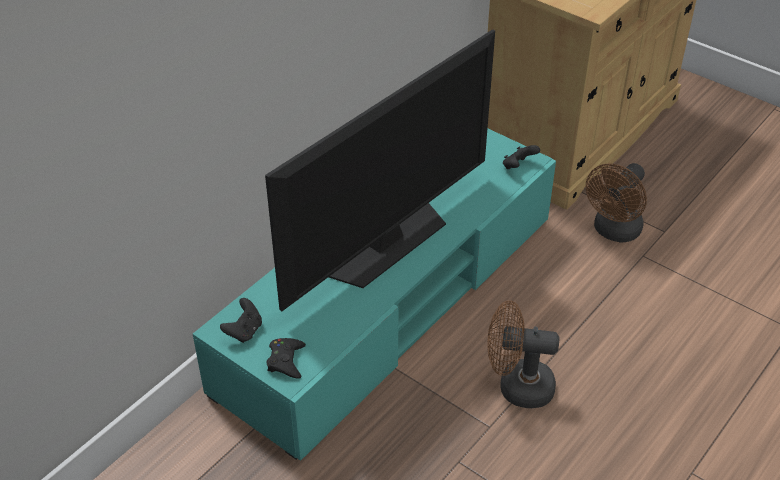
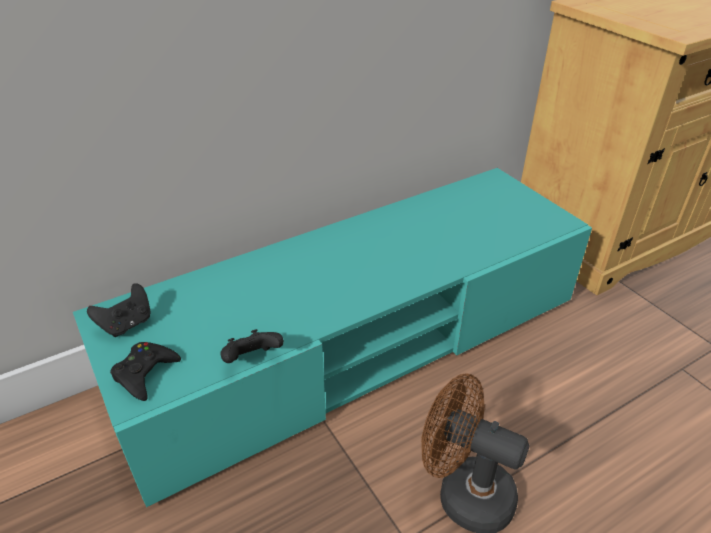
camera: 20 degrees right, 5 degrees down
television [265,29,495,311] -> none
black game controller [503,145,540,169] -> black game controller moved to [220,329,284,363]
brown fan [586,163,647,243] -> none

